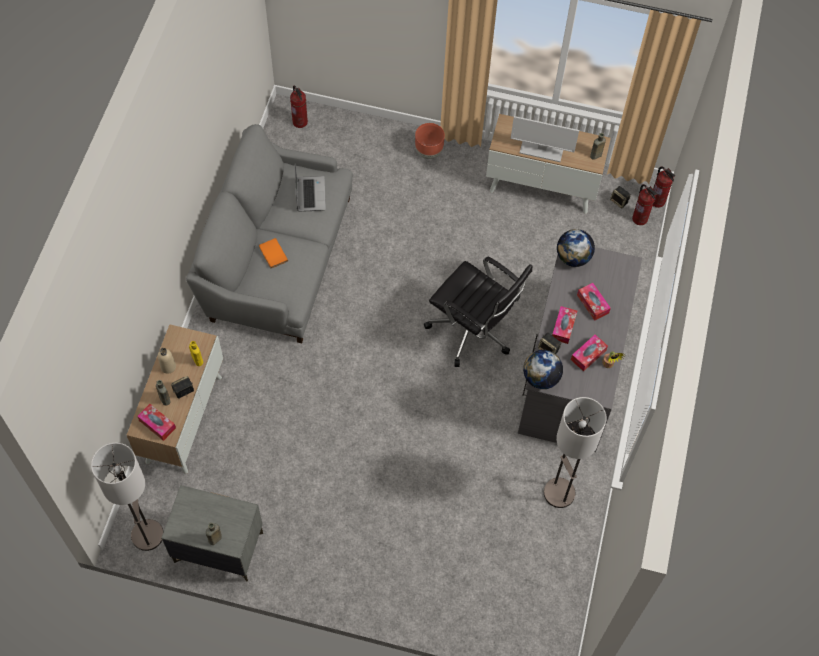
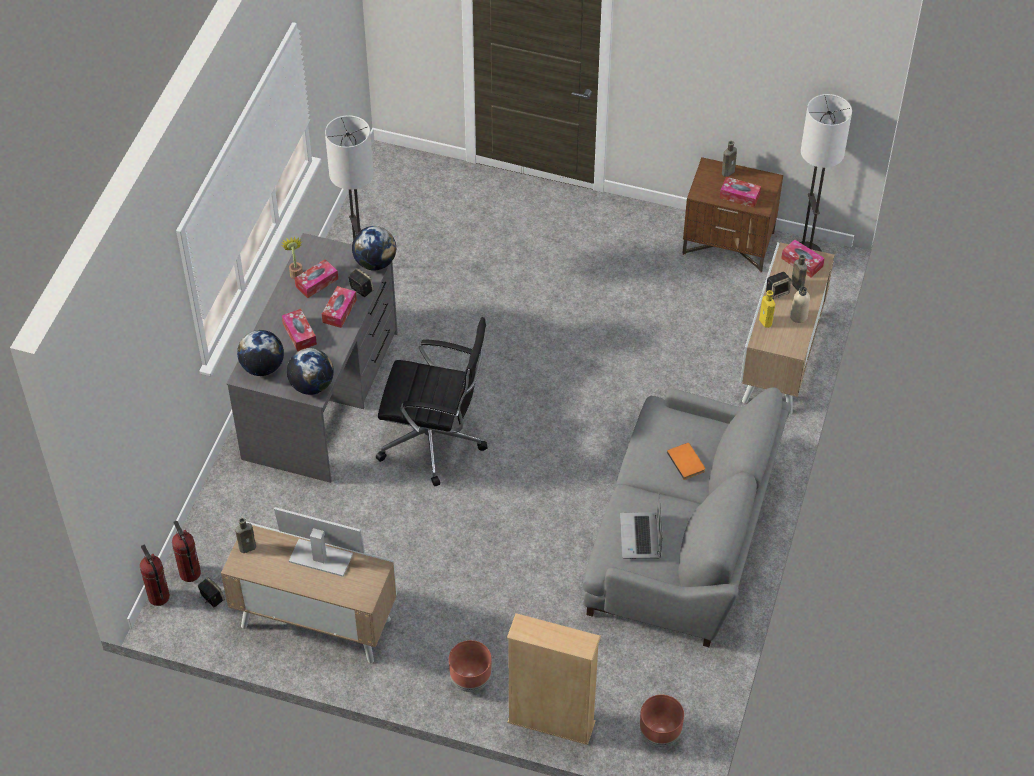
camera: 175 degrees left, 10 degrees down
grey nightstand [161,485,263,581] -> brown nightstand [682,157,783,272]
fire extinguisher [290,86,308,128] -> brown planter [640,695,684,747]
black office chair [424,256,532,367] -> black office chair turned 150 degrees clockwise [376,317,488,486]
none -> globe [237,330,284,376]
none -> beige bookcase [507,613,601,745]
none -> tissue box [720,177,761,208]

